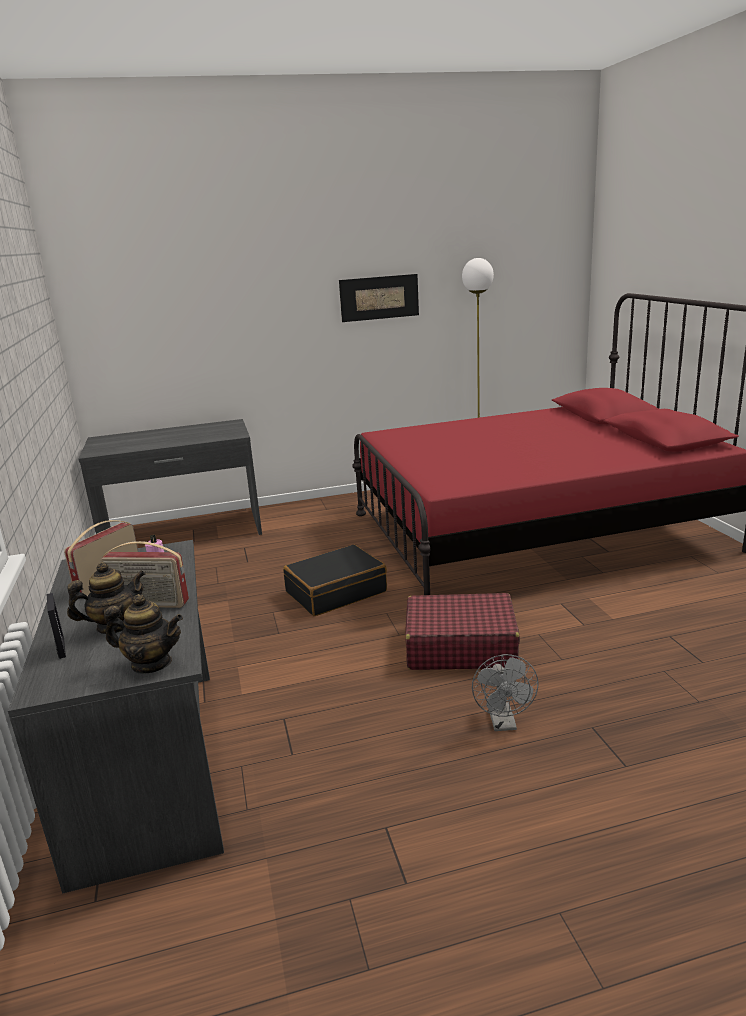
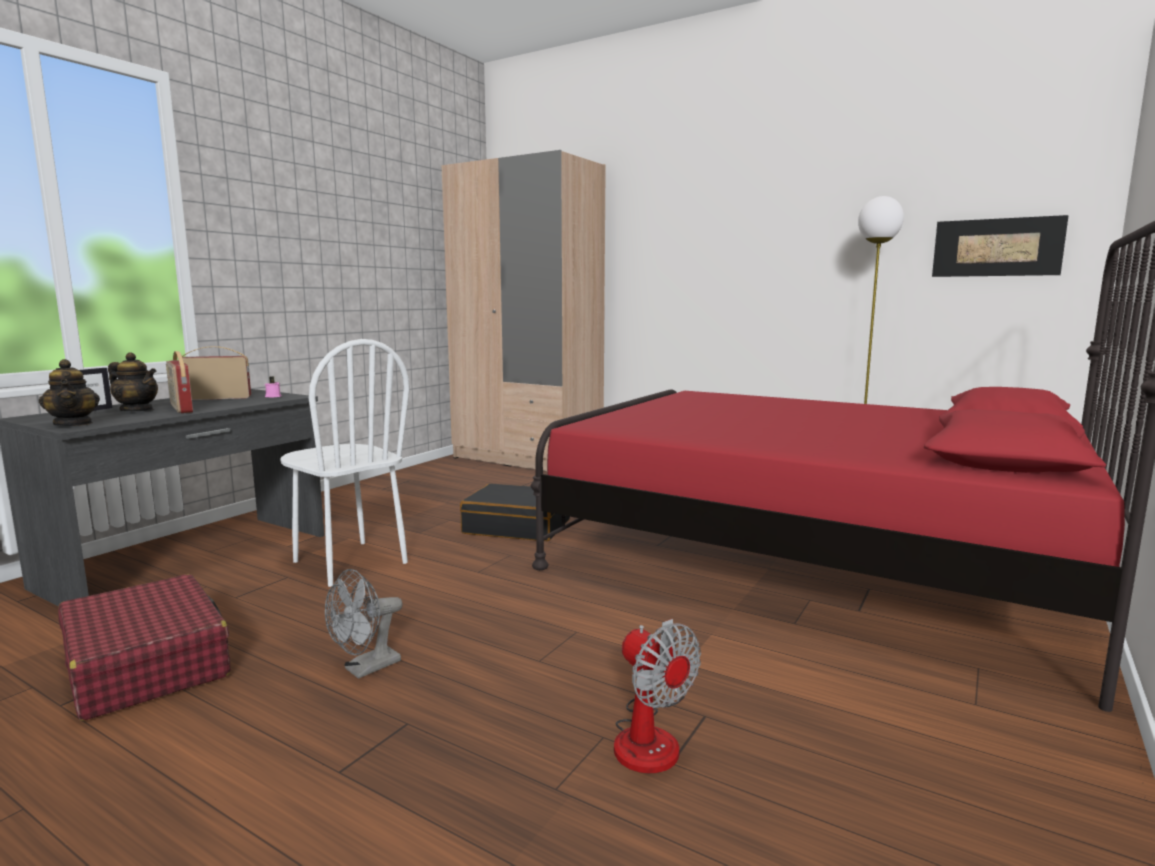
camera: 45 degrees right, 10 degrees down
grey desk [79,419,262,535] -> beige wardrobe [442,150,606,471]
picture [339,274,419,322] -> picture moved to [932,215,1069,277]
red suitcase [405,593,520,670] -> red suitcase moved to [59,574,230,721]
none -> white chair [280,339,410,587]
none -> fan [614,619,701,773]

